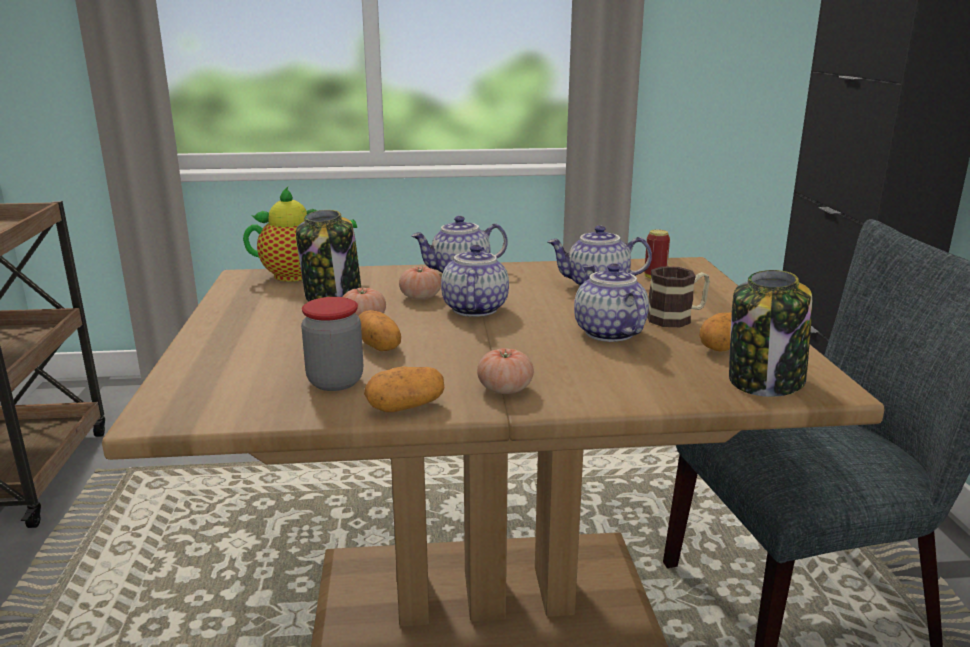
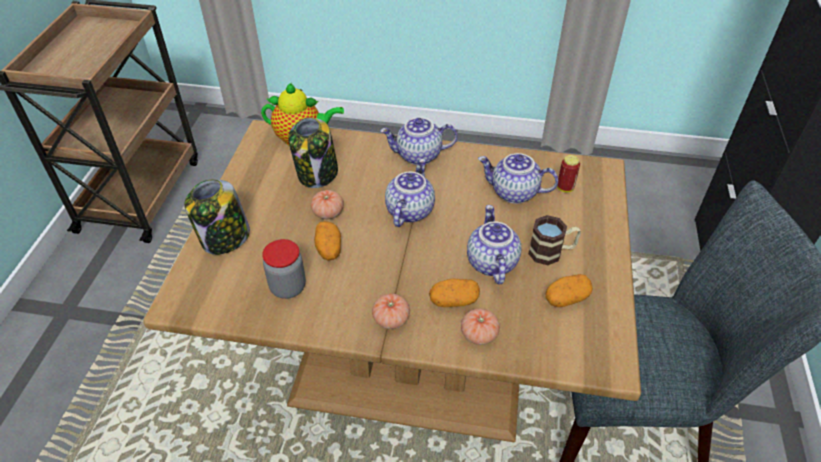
camera: 15 degrees right, 25 degrees up
potato [364,366,445,412] -> potato moved to [429,278,480,307]
tomato [399,267,441,300] -> tomato moved to [461,309,500,345]
jar [729,270,812,397] -> jar moved to [184,179,250,255]

